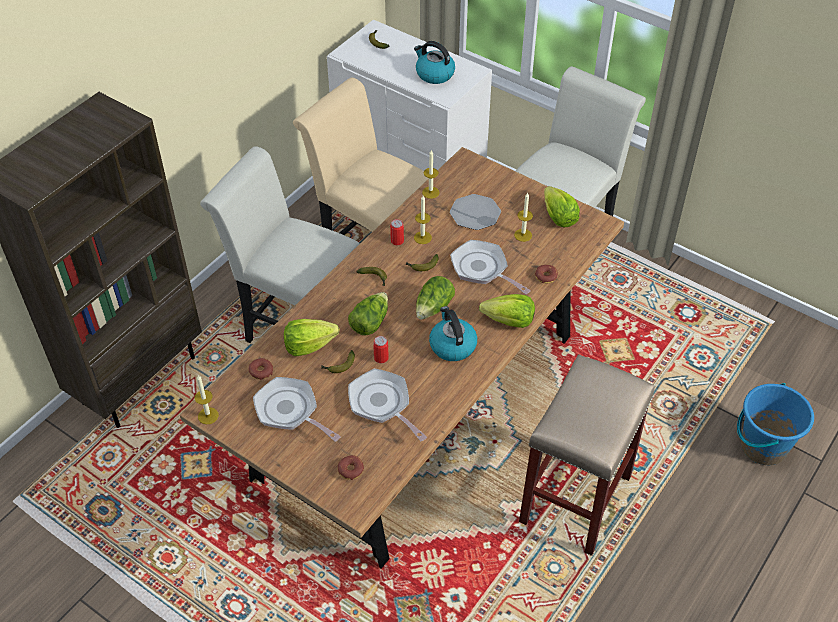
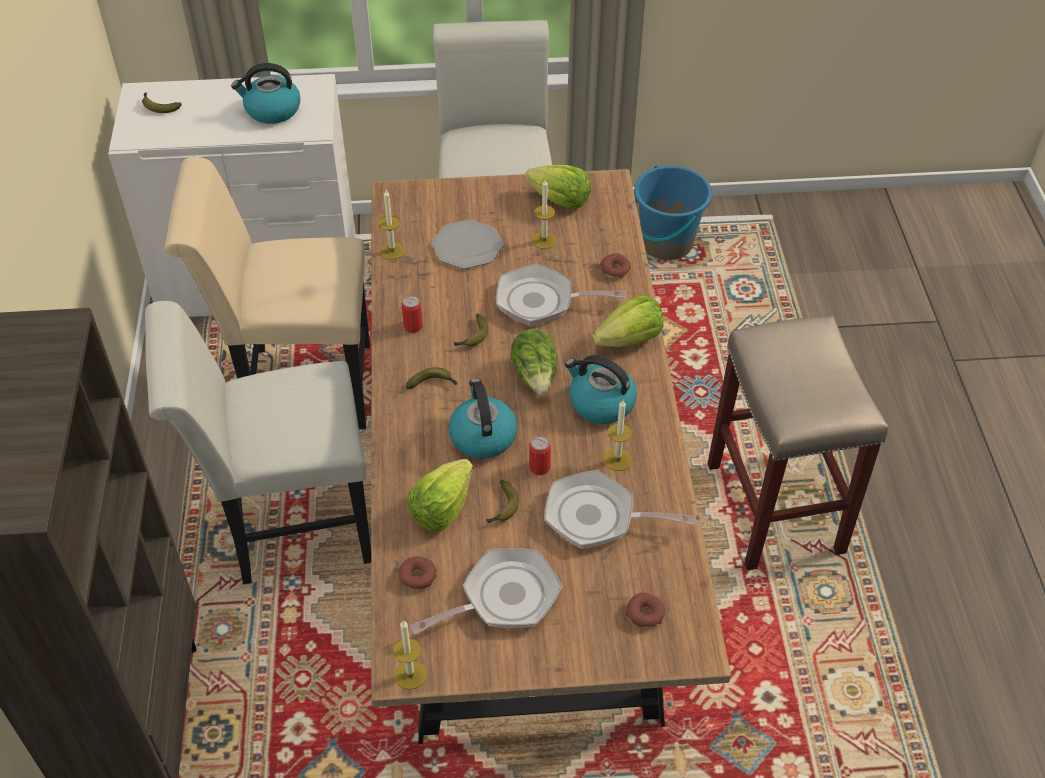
camera: 40 degrees left, 0 degrees up
frying pan [253,377,341,442] -> frying pan turned 150 degrees clockwise [410,548,562,635]
lettuce [348,292,388,336] -> kettle [449,379,518,459]
candle [414,196,432,244] -> candle moved to [603,400,632,471]
blue bucket [737,383,814,465] -> blue bucket moved to [634,165,712,260]

